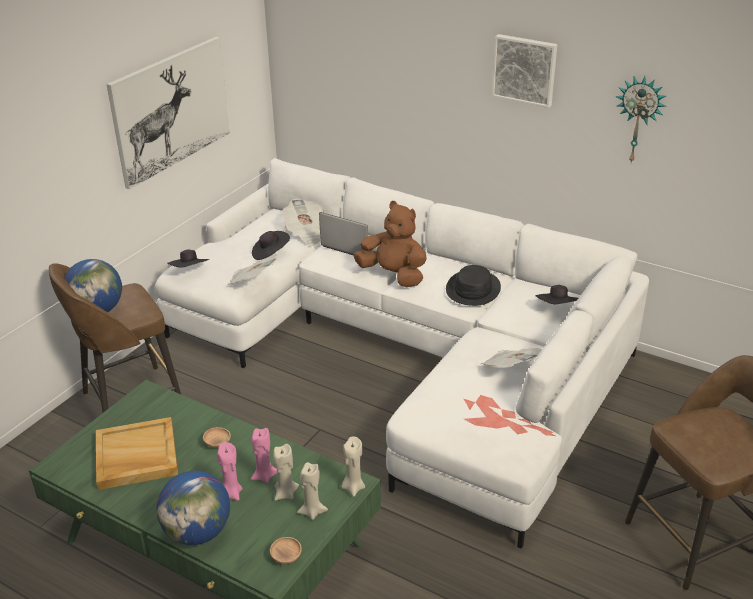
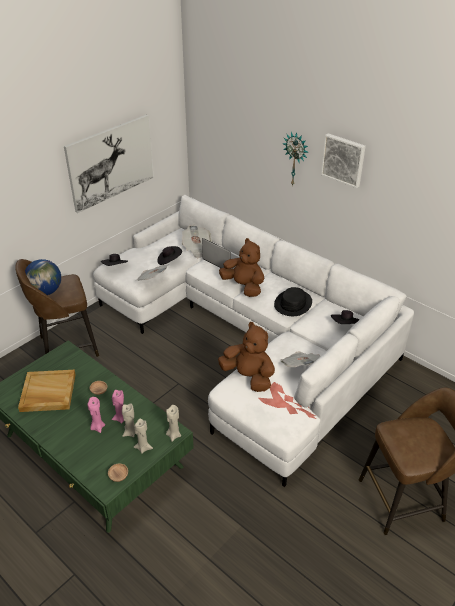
camera: 10 degrees right, 5 degrees up
globe [157,471,231,545] -> none
wall clock [615,76,666,163] -> wall clock moved to [282,132,309,186]
none -> brown plush toy [218,322,275,392]

